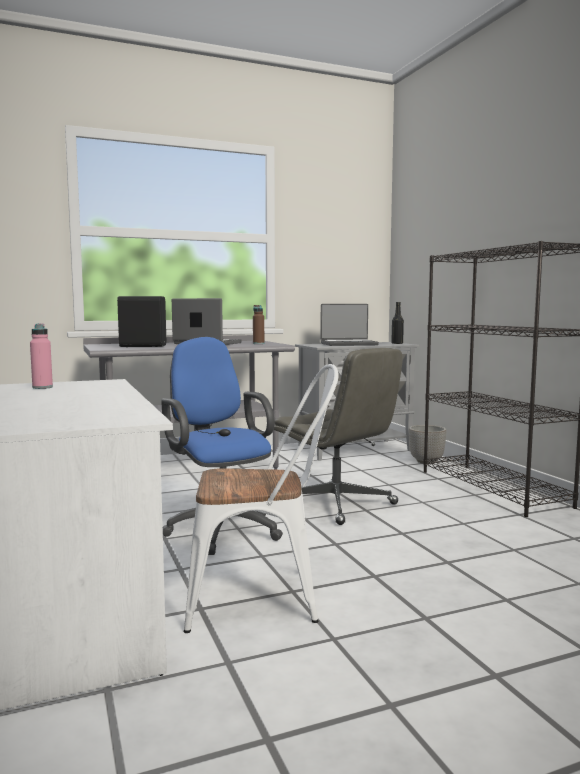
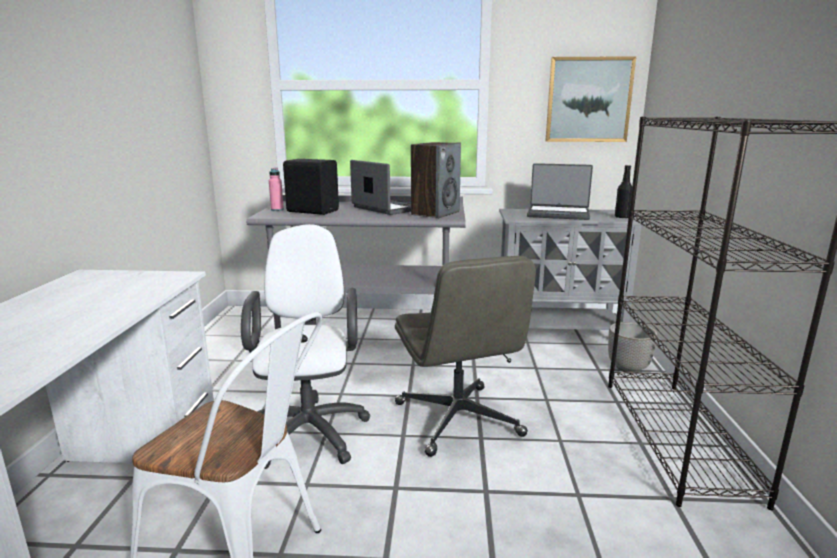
camera: 25 degrees right, 10 degrees up
pink bottle [30,323,53,389] -> pink bottle moved to [269,167,284,211]
blue office chair [161,337,283,555] -> white office chair [241,224,371,469]
brown bottle [253,305,264,344] -> speaker [411,142,461,219]
none -> picture [545,56,636,142]

